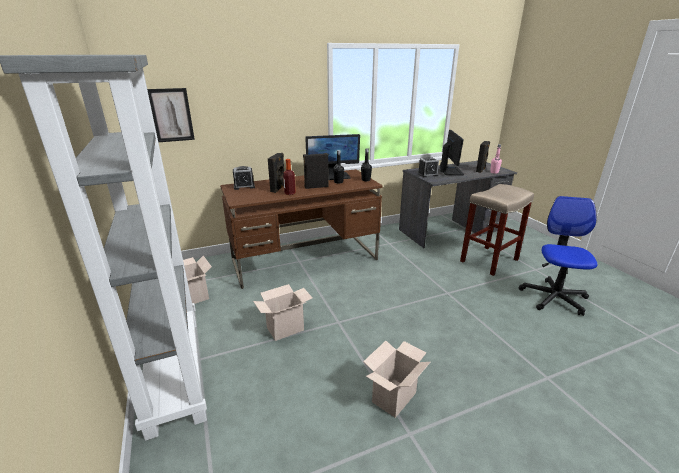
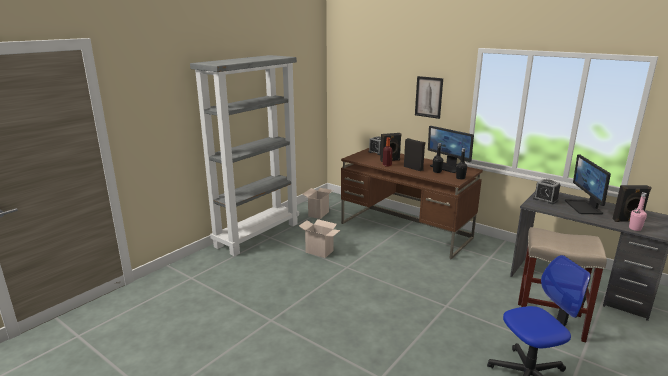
camera: 60 degrees right, 5 degrees down
picture [147,88,195,142] -> picture moved to [415,76,443,119]
cardboard box [363,341,430,418] -> none
monitor [440,130,464,175] -> monitor turned 120 degrees clockwise [565,154,611,214]

